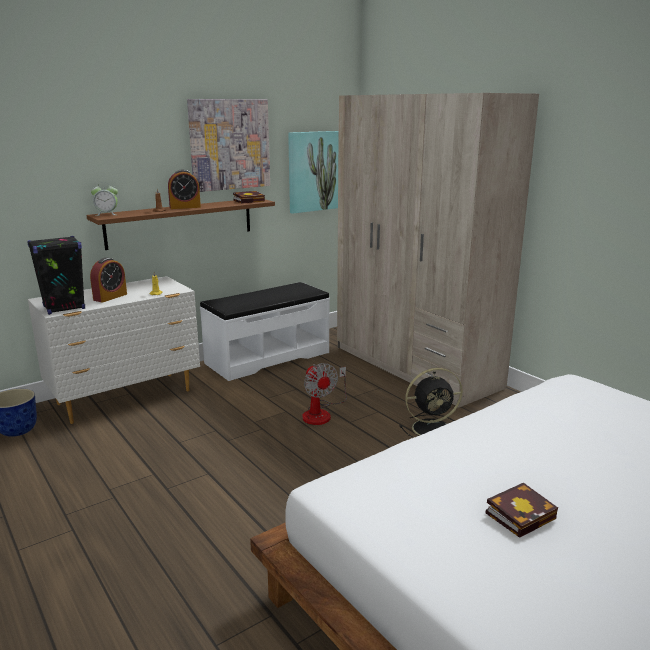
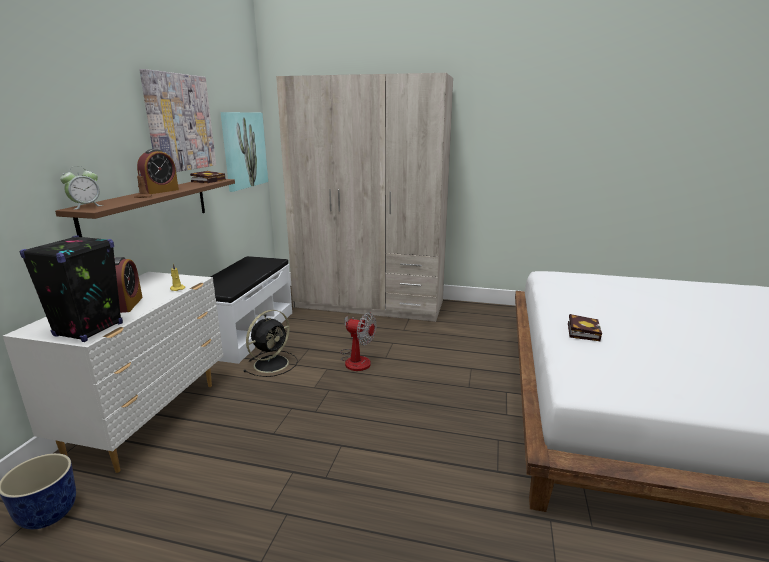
camera: 40 degrees left, 0 degrees up
black fan [399,368,462,438] -> black fan moved to [244,310,298,377]
book [486,482,558,538] -> book moved to [568,314,602,341]

